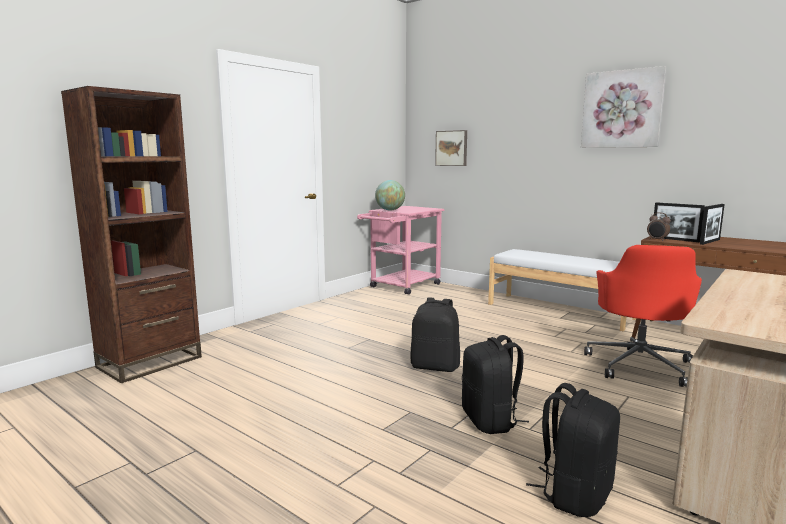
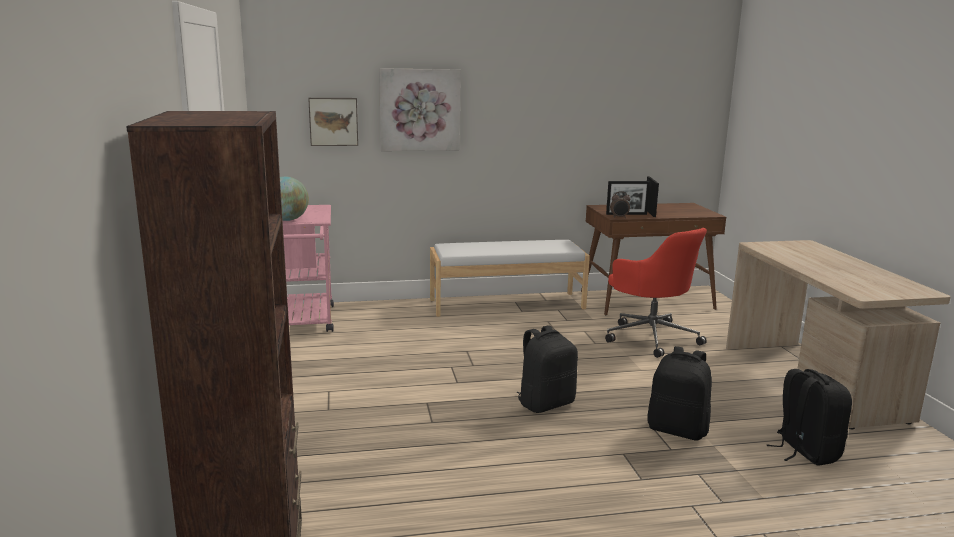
camera: 50 degrees left, 5 degrees up
picture [581,66,667,148] -> picture moved to [379,68,461,151]

